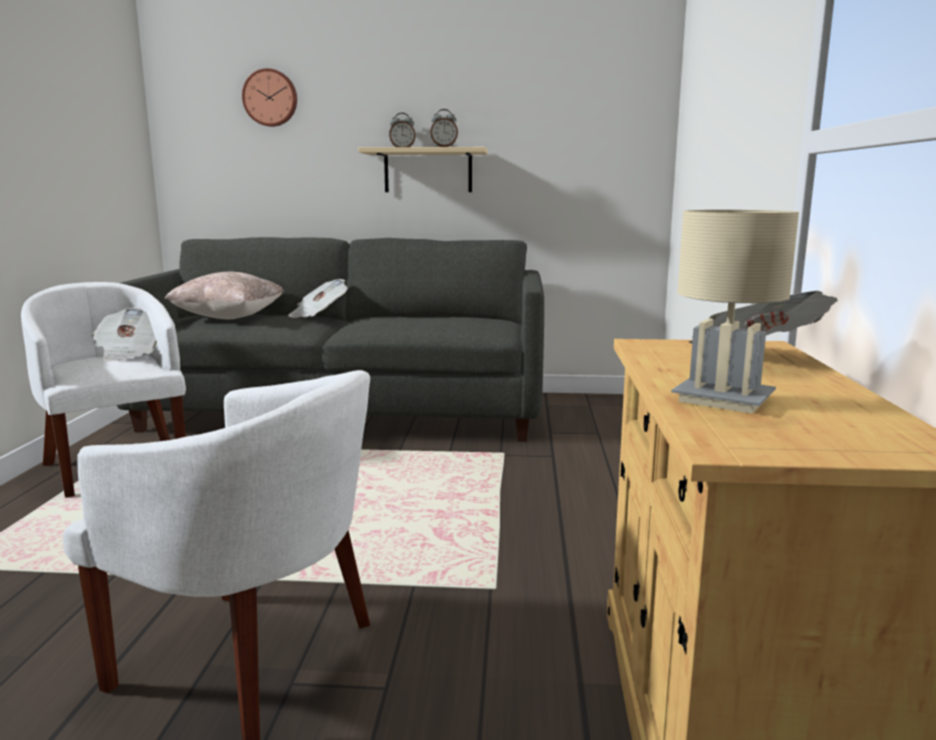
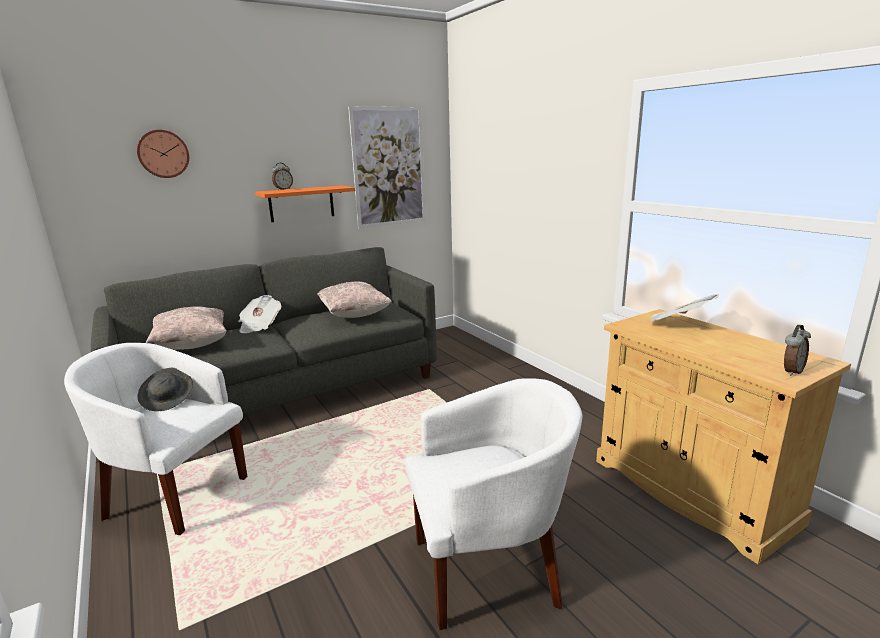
camera: 35 degrees left, 5 degrees up
newspaper [92,308,157,361] -> grey hat [138,368,193,411]
beige shelf [358,147,488,192] -> orange shelf [255,186,355,222]
alarm clock [430,109,458,147] -> alarm clock moved to [784,325,811,376]
beige table lamp [671,210,799,414] -> none
none -> beige pillow [317,281,392,318]
none -> picture [348,107,426,228]

